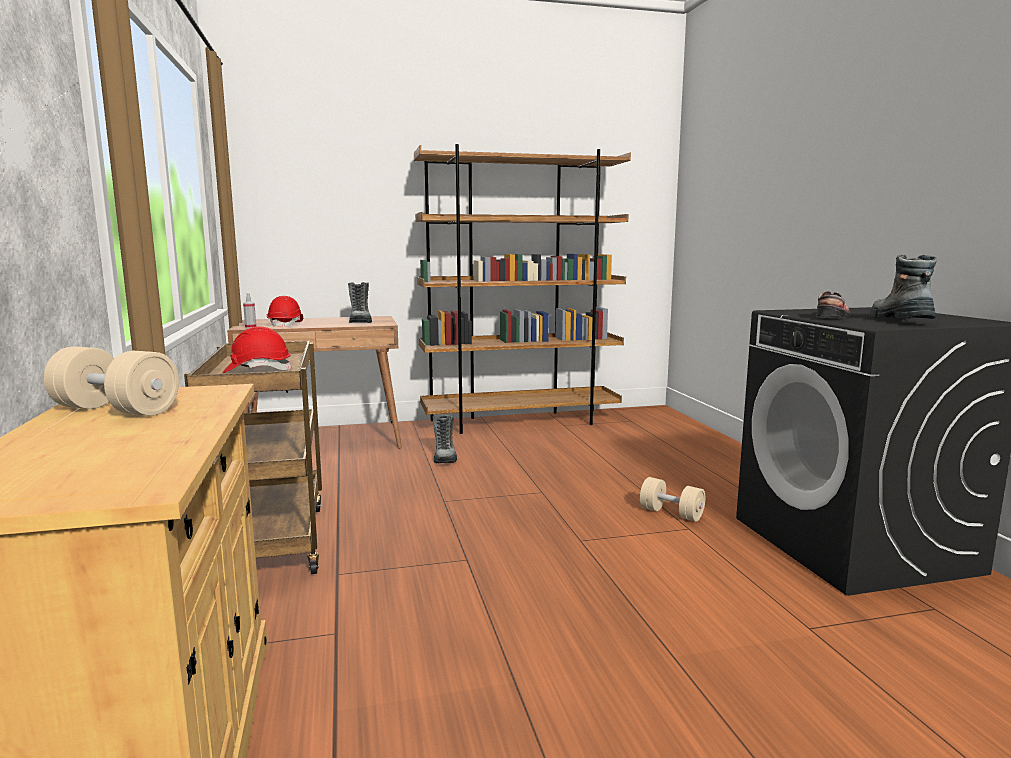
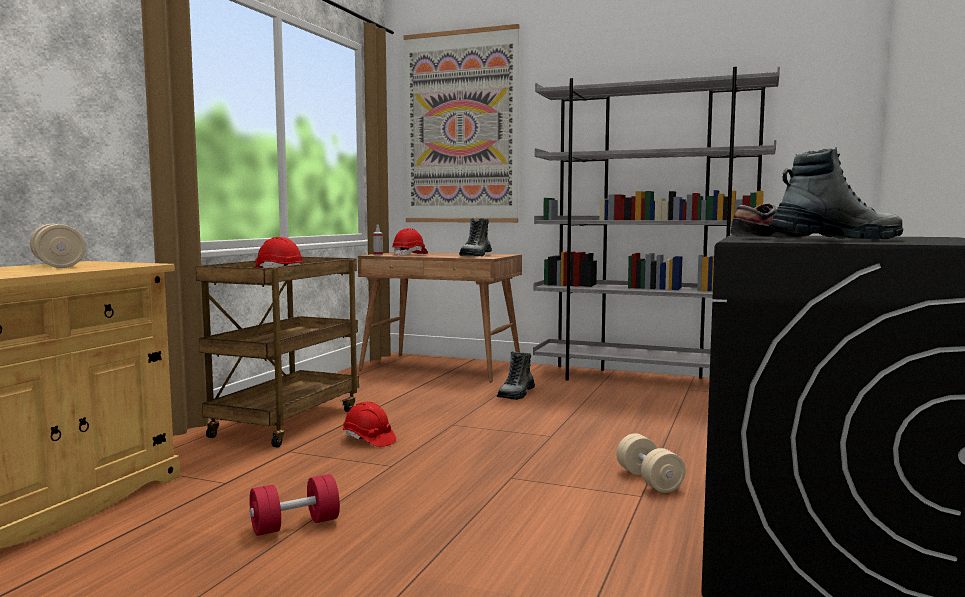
camera: 35 degrees right, 5 degrees down
brown bookcase [414,144,631,434] -> grey bookcase [533,67,780,380]
boot [869,254,937,319] -> boot turned 45 degrees clockwise [768,147,903,240]
none -> red dumbbell [249,474,340,536]
none -> red hard hat [343,402,396,447]
none -> picture [403,24,519,223]

